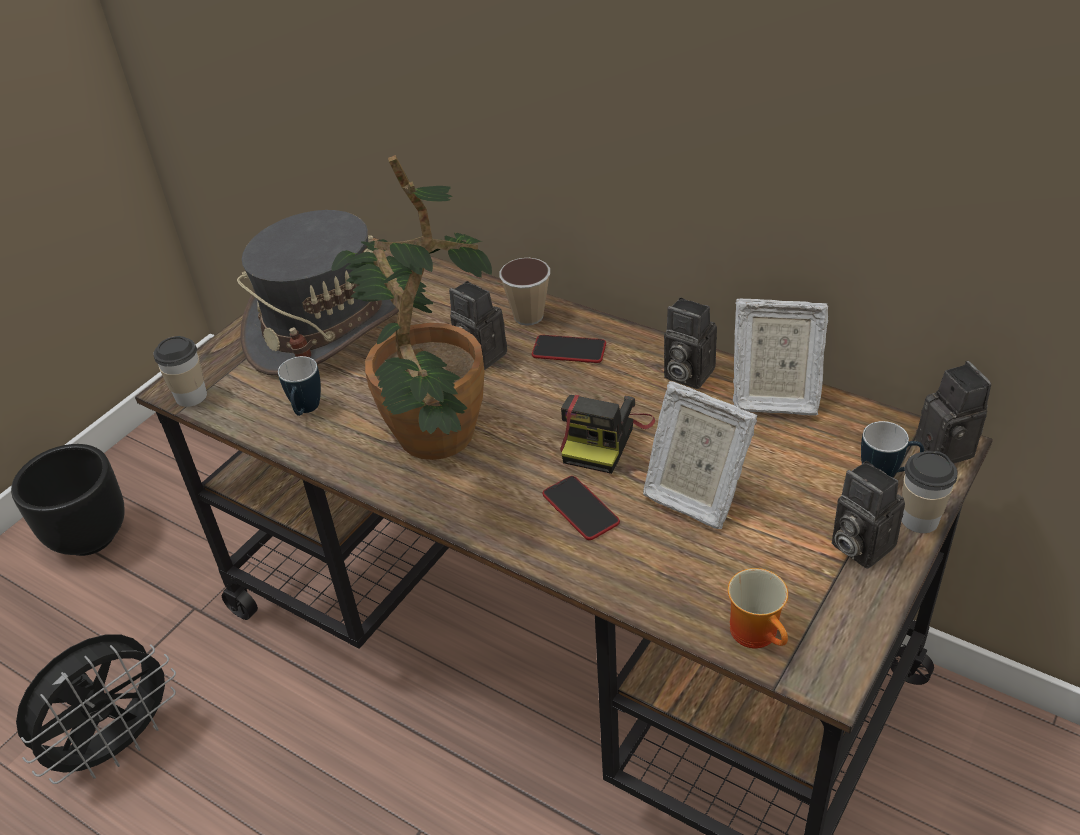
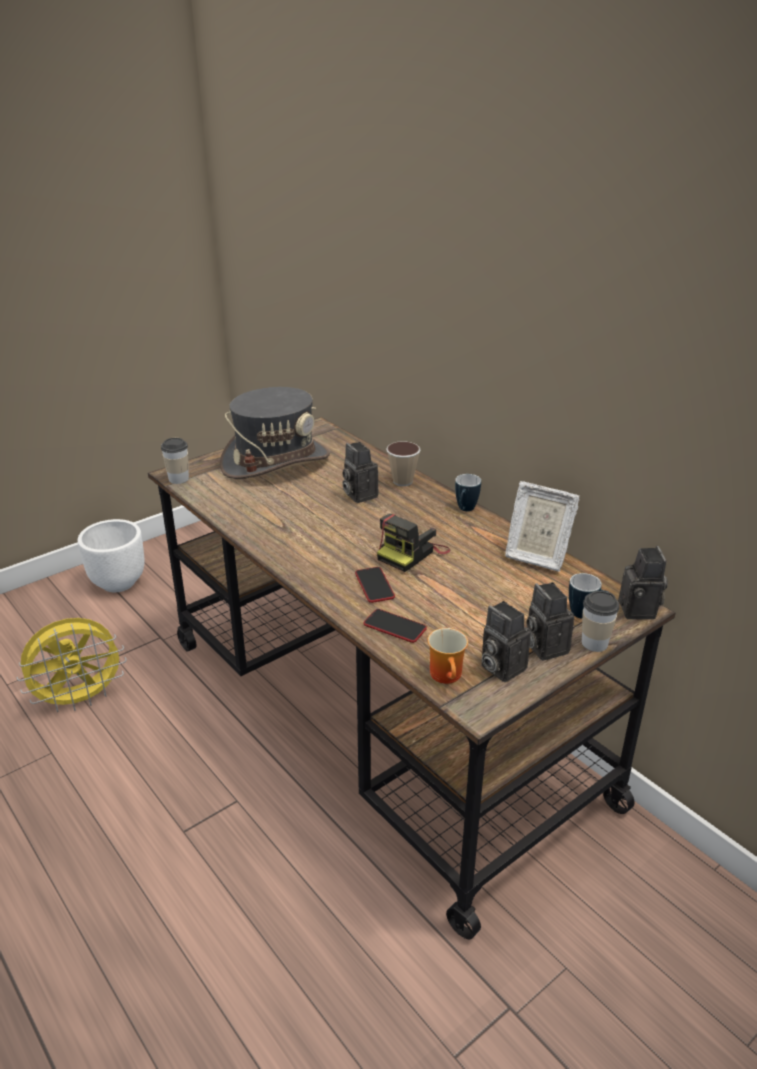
camera: 15 degrees right, 10 degrees down
black planter [11,444,125,556] -> white planter [78,519,145,592]
black fan [16,634,176,784] -> yellow fan [16,618,127,712]
mug [278,356,321,416] -> mug moved to [455,474,481,511]
potted plant [332,155,492,460] -> none
phone [532,335,606,363] -> phone moved to [363,609,427,643]
picture frame [643,381,757,529] -> none
camera [664,297,717,389] -> camera moved to [481,601,531,682]

